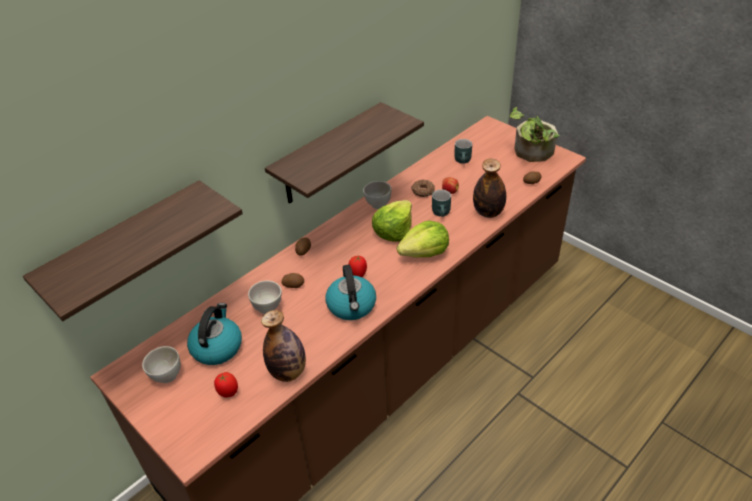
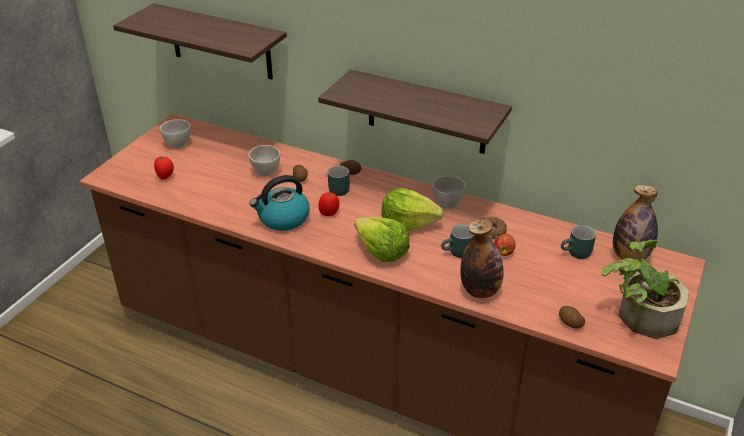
camera: 70 degrees right, 5 degrees down
kettle [187,303,242,365] -> none
bottle [261,310,306,382] -> bottle moved to [613,185,658,261]
none -> turquoise mug [328,166,350,196]

